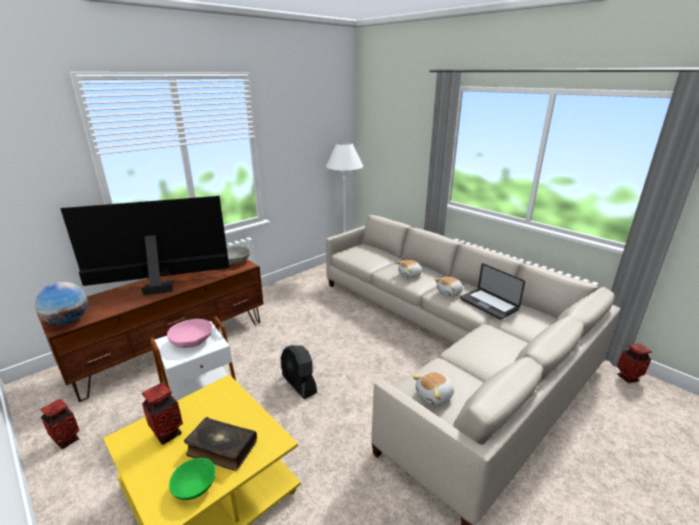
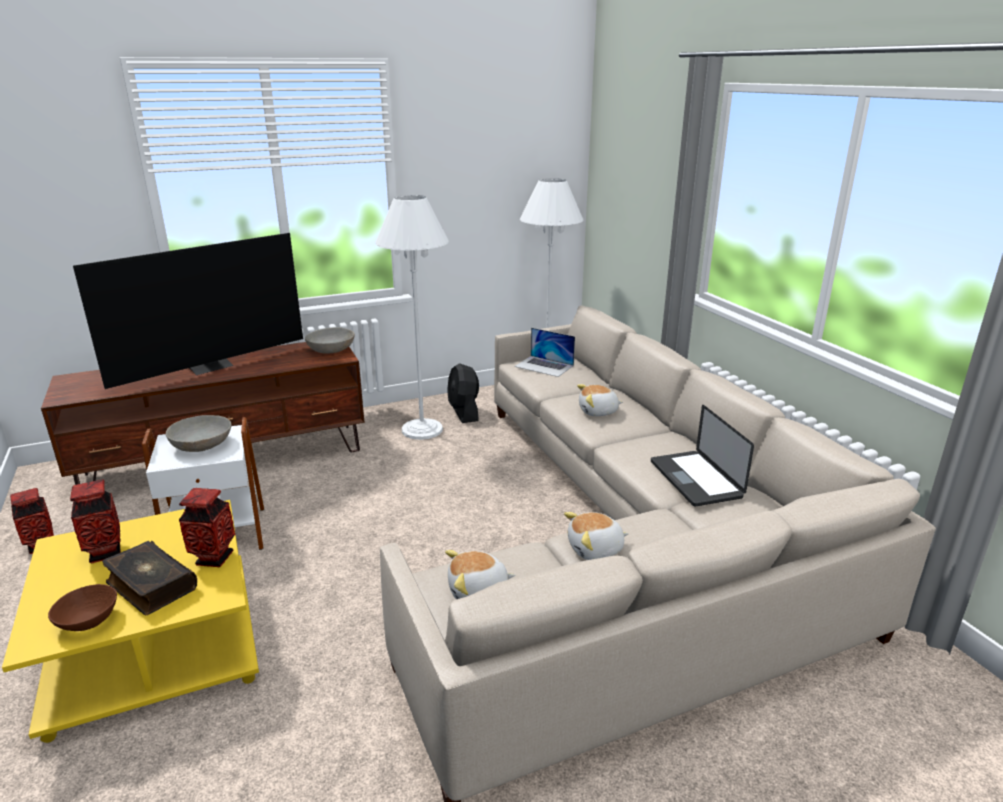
camera: 20 degrees right, 0 degrees up
globe [35,282,88,325] -> none
television [60,196,229,295] -> television turned 135 degrees clockwise [73,233,303,389]
pink bowl [167,319,212,348] -> grey bowl [166,415,231,452]
green bowl [169,458,216,500] -> brown bowl [48,584,117,631]
black fan [281,345,317,399] -> black fan moved to [447,363,479,423]
plush toy [435,277,463,297] -> plush toy moved to [564,512,629,560]
vase [617,343,652,383] -> vase moved to [179,488,235,567]
none -> white floor lamp [375,195,449,440]
none -> laptop [514,328,575,377]

